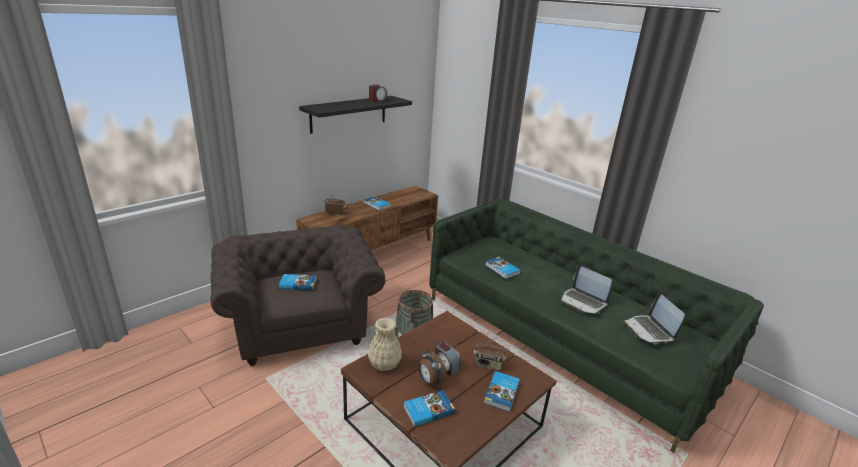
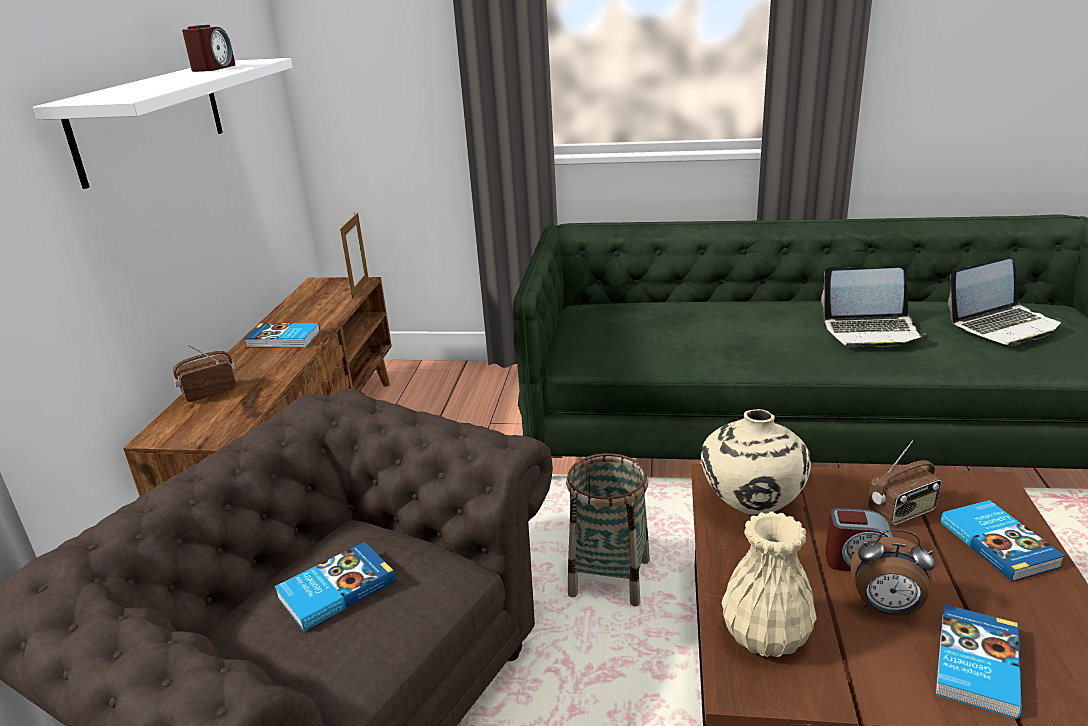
camera: 35 degrees left, 0 degrees up
black shelf [299,96,412,134] -> white shelf [33,58,293,189]
book [486,257,521,279] -> none
laptop [623,291,685,345] -> laptop turned 60 degrees counterclockwise [948,259,1062,346]
none -> picture frame [340,213,369,299]
none -> beige vase [701,409,811,515]

